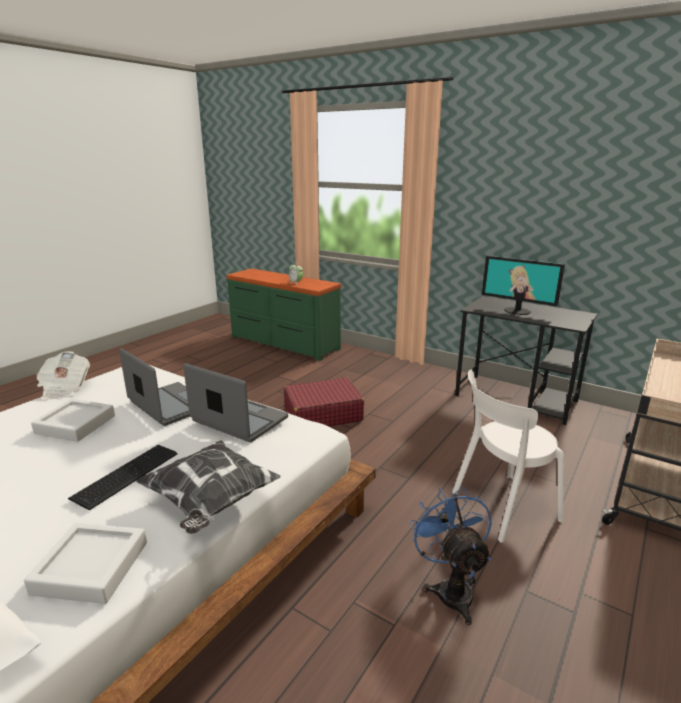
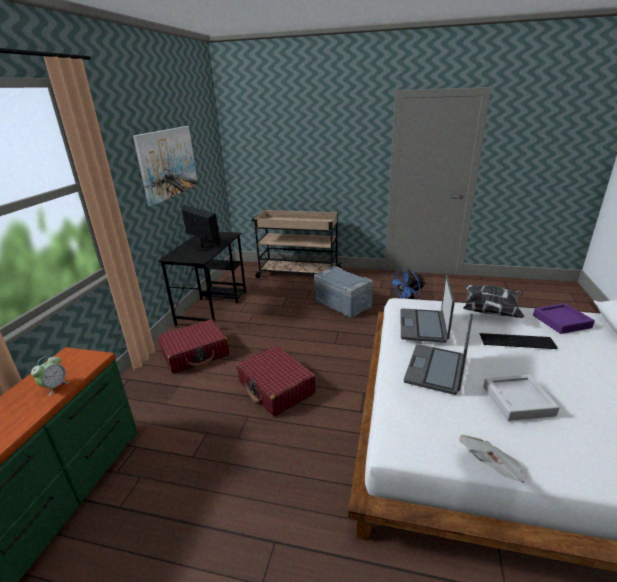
camera: 110 degrees left, 5 degrees up
grey tray [24,523,147,604] -> purple tray [533,303,595,334]
white chair [452,370,564,543] -> grey storage box [314,266,373,318]
monitor [482,256,565,315] -> monitor turned 60 degrees counterclockwise [182,205,221,251]
none -> picture [133,126,198,206]
none -> red suitcase [158,319,230,374]

